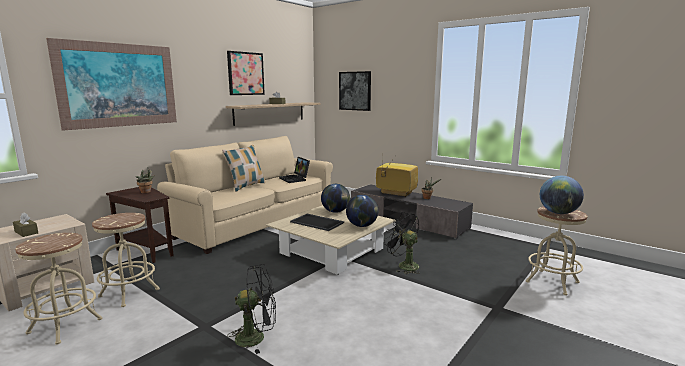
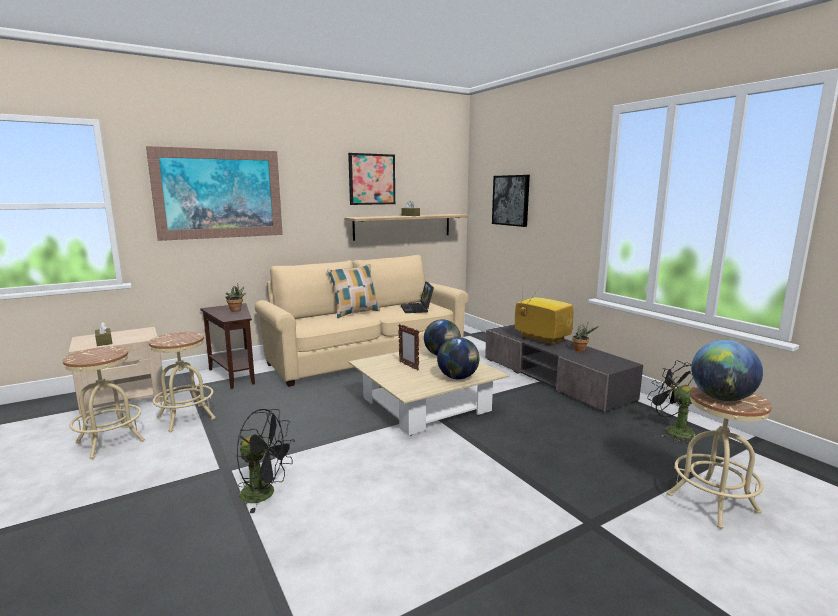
camera: 20 degrees right, 0 degrees up
tray [290,214,344,231] -> picture frame [398,324,419,371]
black fan [384,212,420,274] -> black fan moved to [647,361,696,444]

